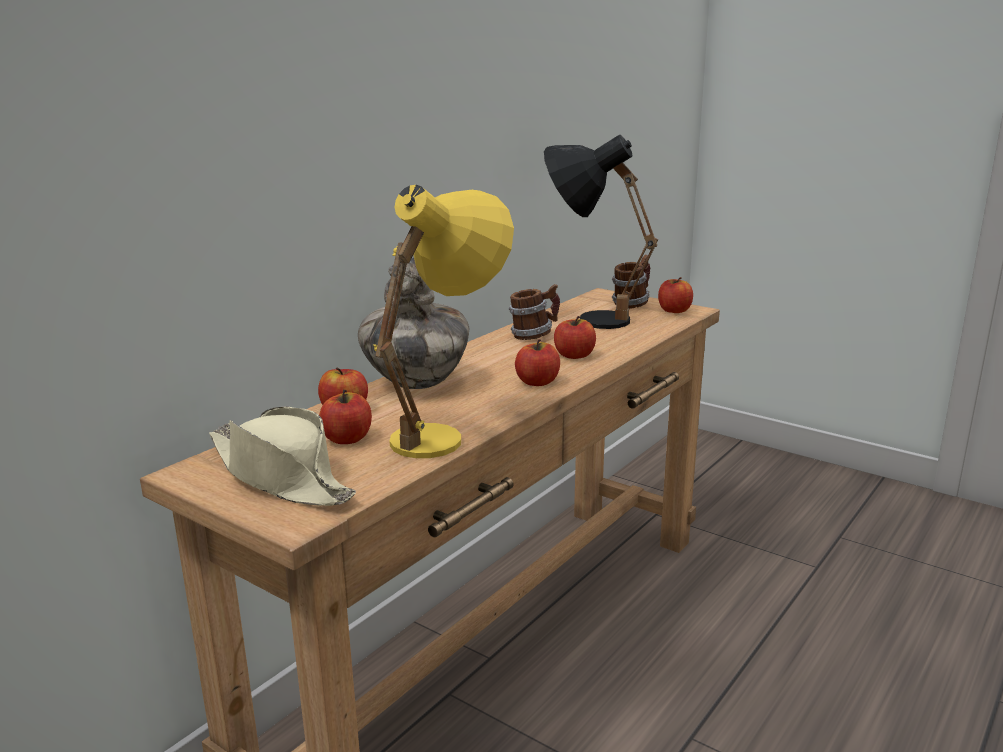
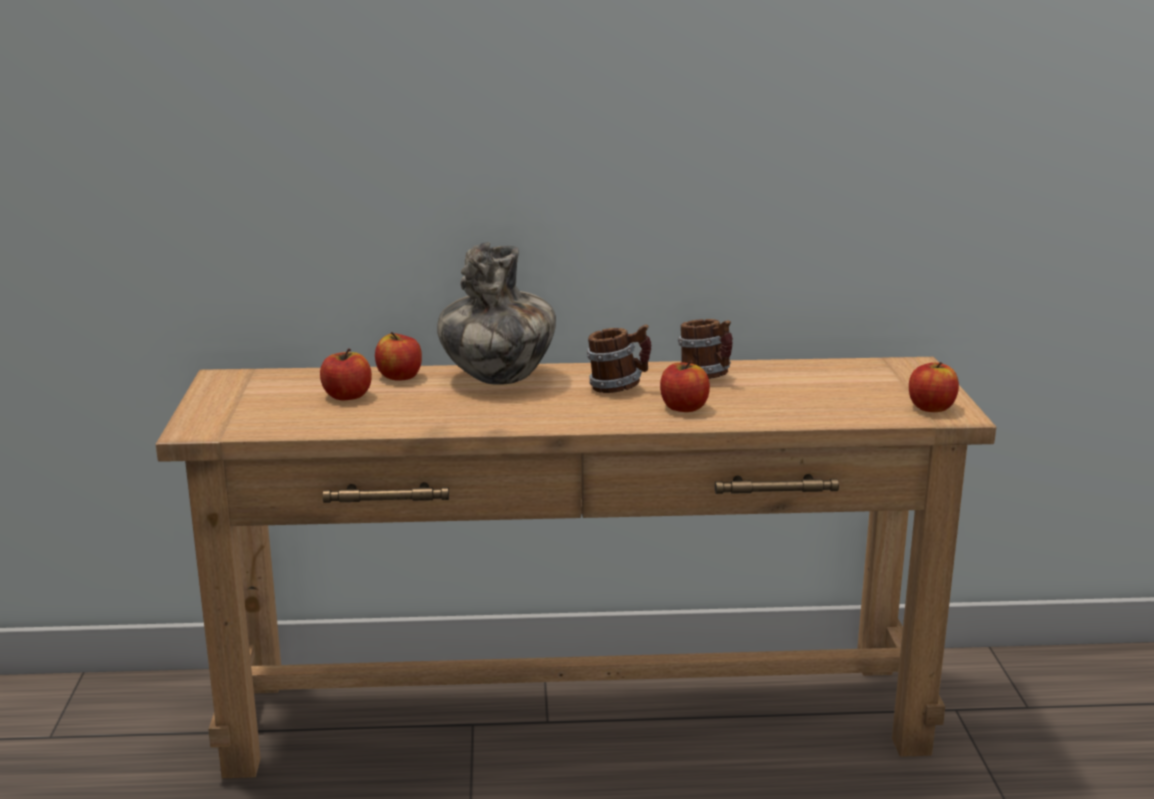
camera: 50 degrees right, 0 degrees up
beige hat [209,407,356,506] -> none
yellow table lamp [373,185,514,458] -> none
apple [515,339,560,386] -> none
black table lamp [544,135,658,329] -> none
mug [612,255,650,309] -> mug moved to [587,324,651,393]

